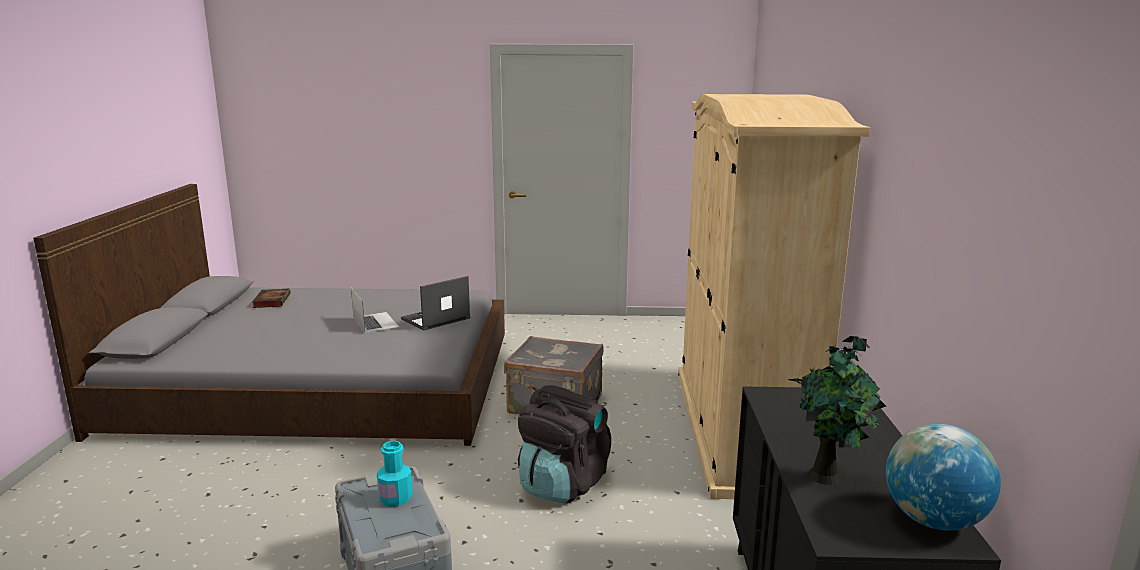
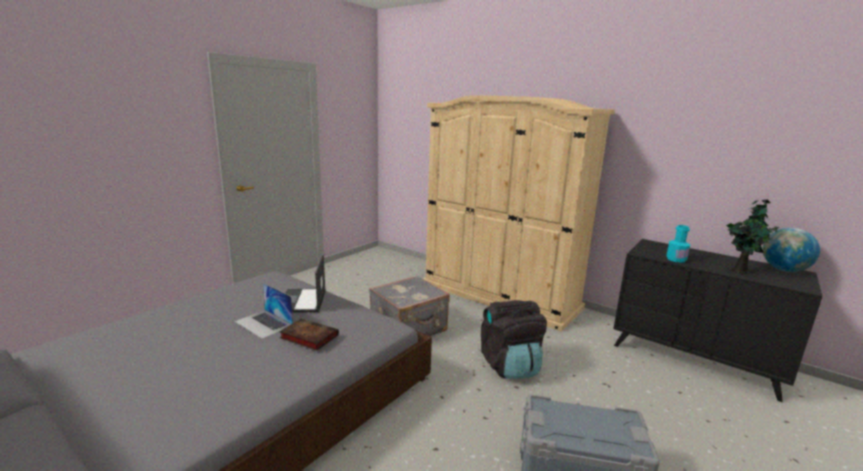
camera: 55 degrees left, 0 degrees up
book [252,289,291,308] -> book moved to [279,318,339,350]
laptop [351,288,399,333] -> laptop turned 150 degrees counterclockwise [234,283,293,339]
turquoise bottle [377,441,413,507] -> turquoise bottle moved to [666,225,690,263]

